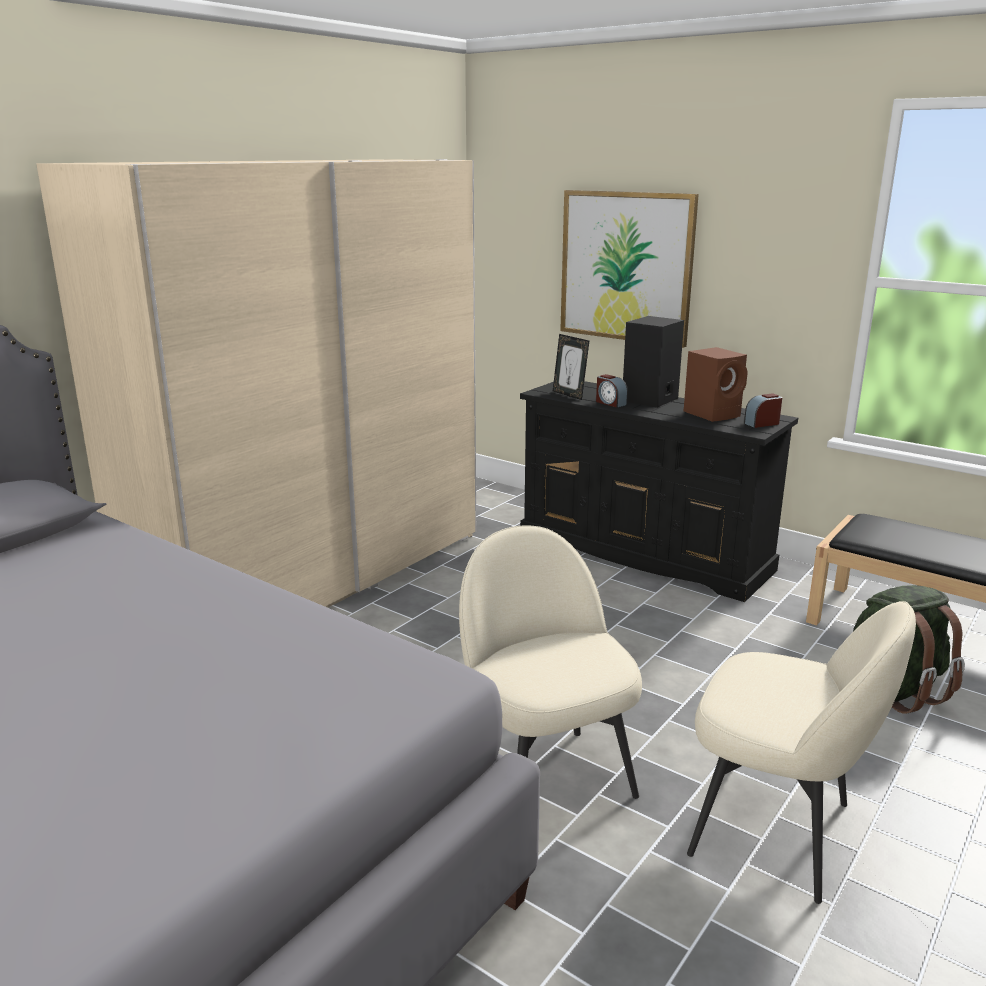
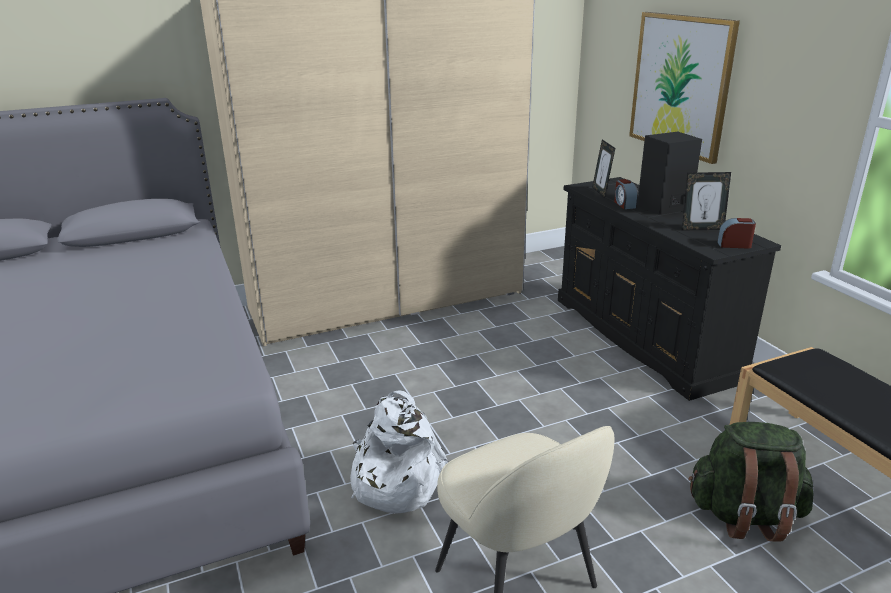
camera: 30 degrees right, 5 degrees up
beige chair [459,526,642,799] -> white backpack [350,390,449,514]
brown speaker [684,347,748,422] -> picture frame [682,172,731,230]

